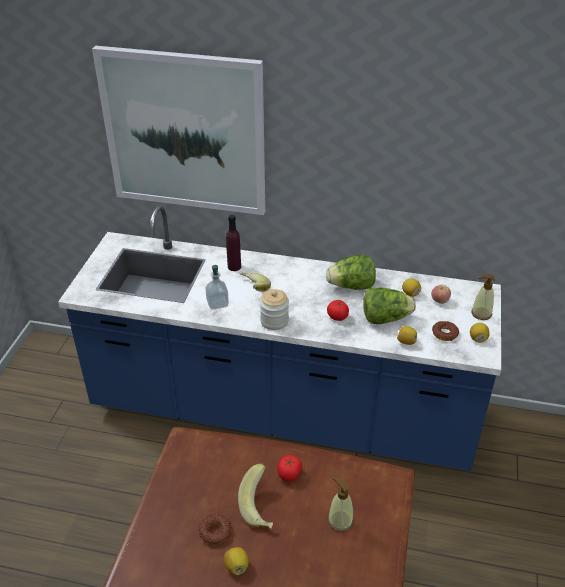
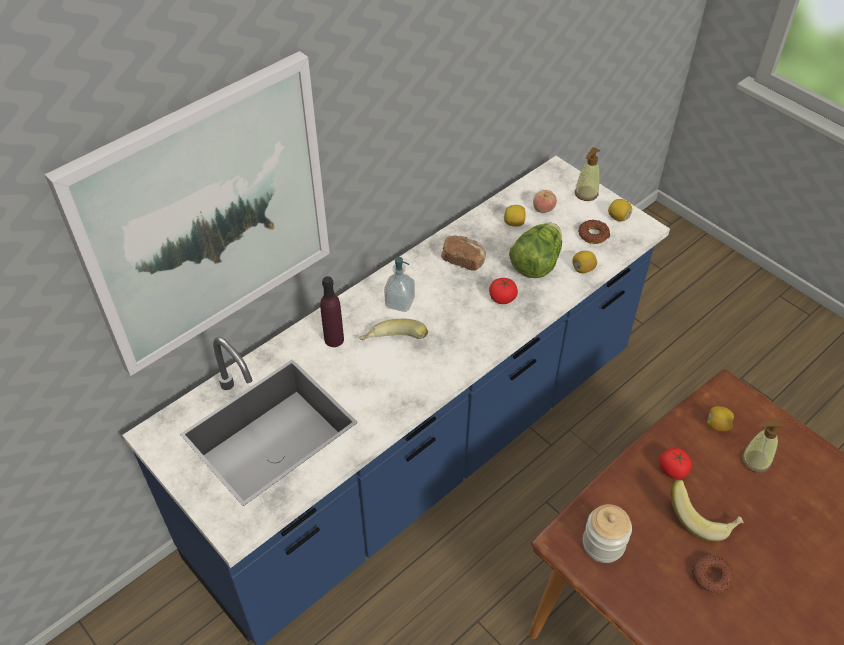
camera: 55 degrees left, 10 degrees up
soap dispenser [206,265,229,310] -> soap dispenser moved to [384,257,415,312]
lemon [223,547,249,575] -> lemon moved to [707,406,734,431]
jar [260,289,289,330] -> jar moved to [583,504,632,563]
lettuce [326,254,376,290] -> bread [441,235,486,271]

